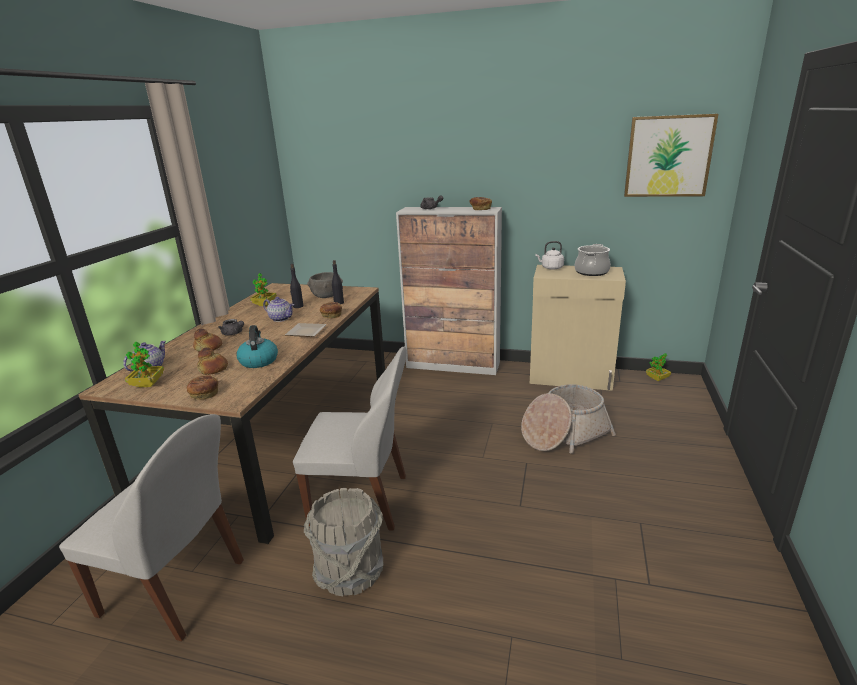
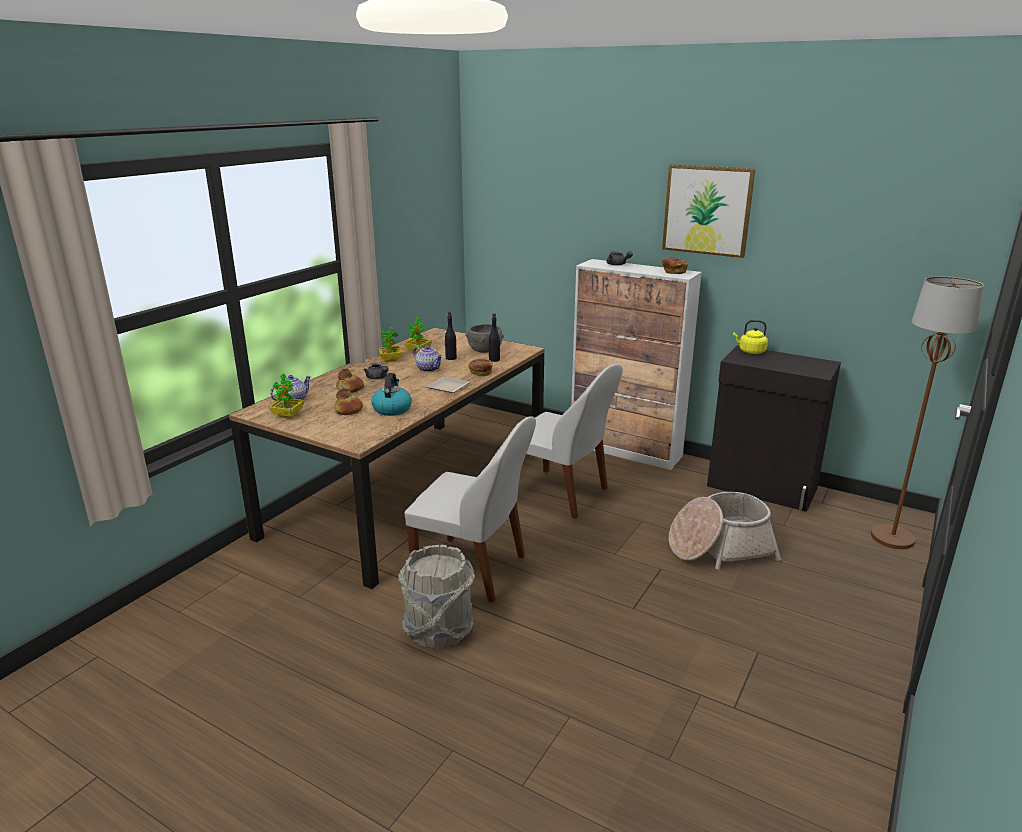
camera: 15 degrees right, 0 degrees up
white chair [59,414,244,641] -> white chair moved to [526,364,623,519]
bread [187,375,218,400] -> none
beige cabinet [530,265,626,391] -> black cabinet [707,345,841,512]
white kettle [535,241,564,270] -> yellow kettle [733,320,768,354]
cooking pot [575,244,611,276] -> none
picture [624,114,718,197] -> picture moved to [662,164,755,258]
potted plant [646,353,671,381] -> potted plant moved to [378,327,402,362]
none -> brown floor lamp [871,276,984,549]

